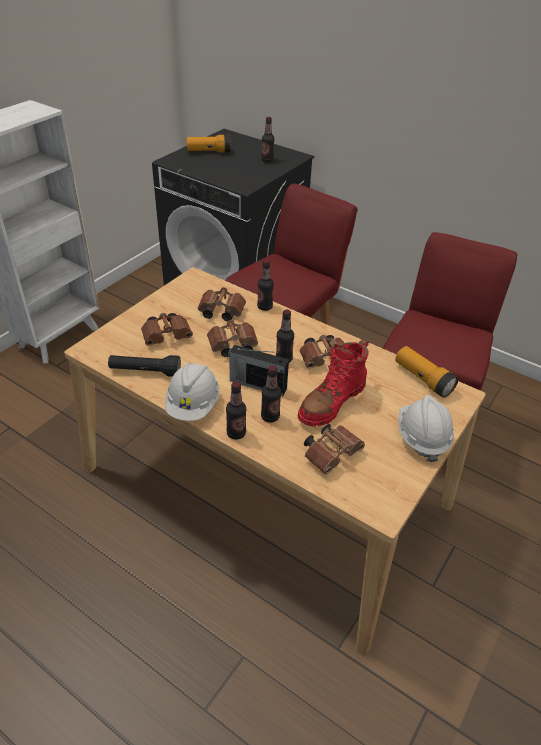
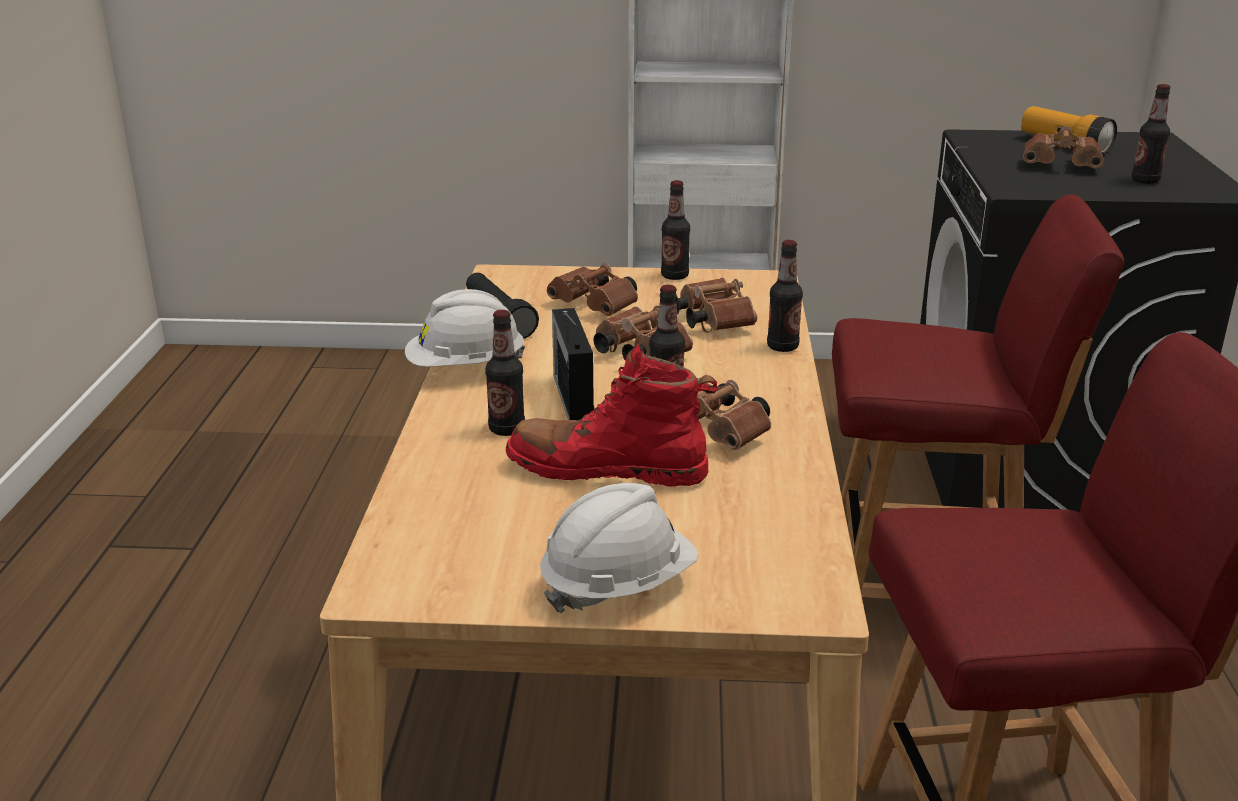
camera: 60 degrees right, 15 degrees down
bottle [226,381,246,439] -> bottle moved to [661,180,690,280]
brown binoculars [304,424,365,474] -> brown binoculars moved to [1023,126,1104,168]
flashlight [395,346,458,398] -> none

